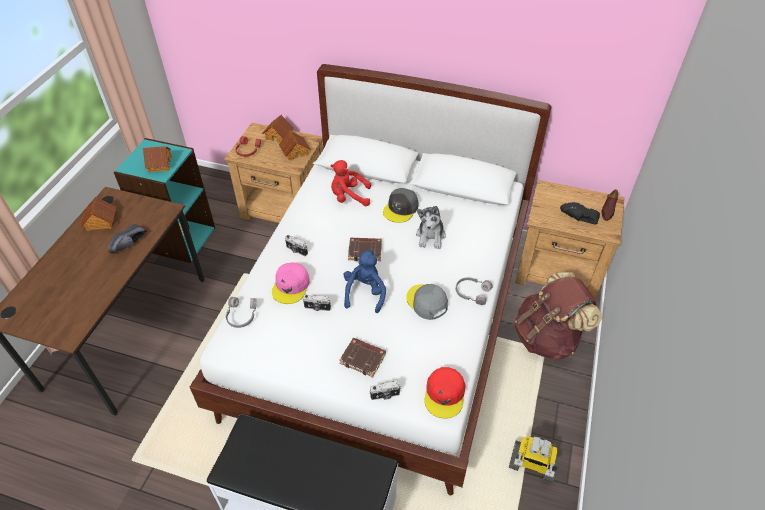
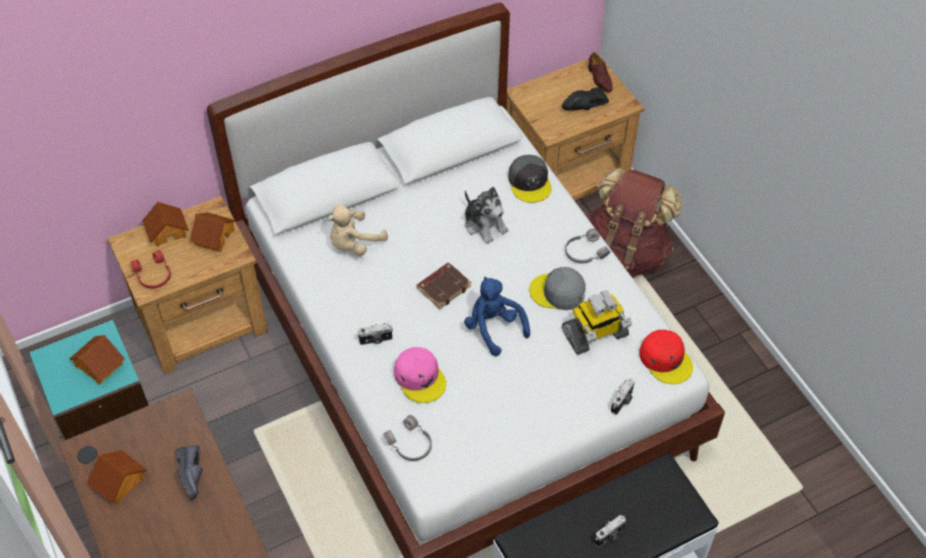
camera: 45 degrees left, 5 degrees up
camera [303,295,331,311] -> camera moved to [594,515,626,547]
red plush toy [330,160,371,206] -> beige plush toy [328,204,388,256]
brown book [339,338,386,377] -> none
grey cap [383,188,418,223] -> grey cap moved to [508,155,551,203]
toy robot [509,436,560,483] -> toy robot moved to [562,290,632,355]

